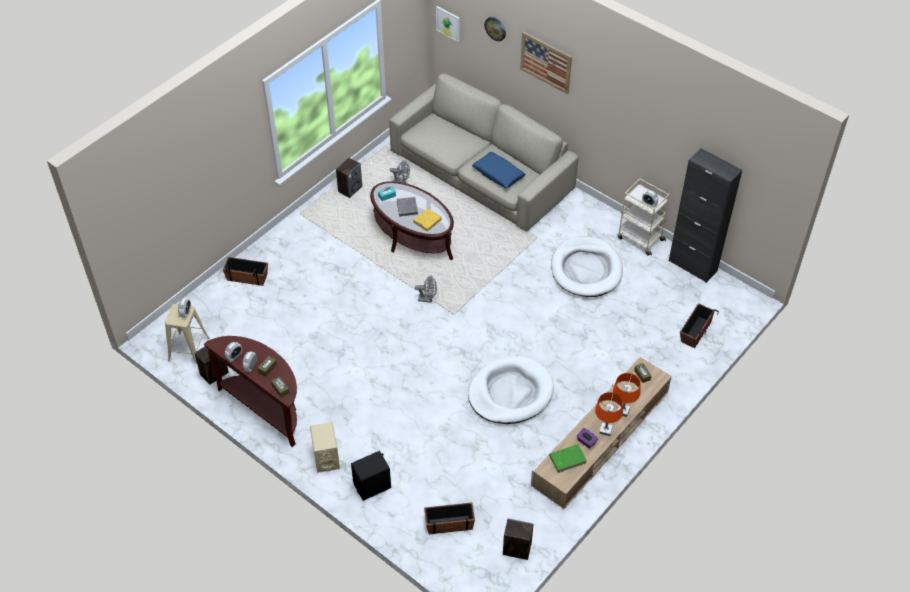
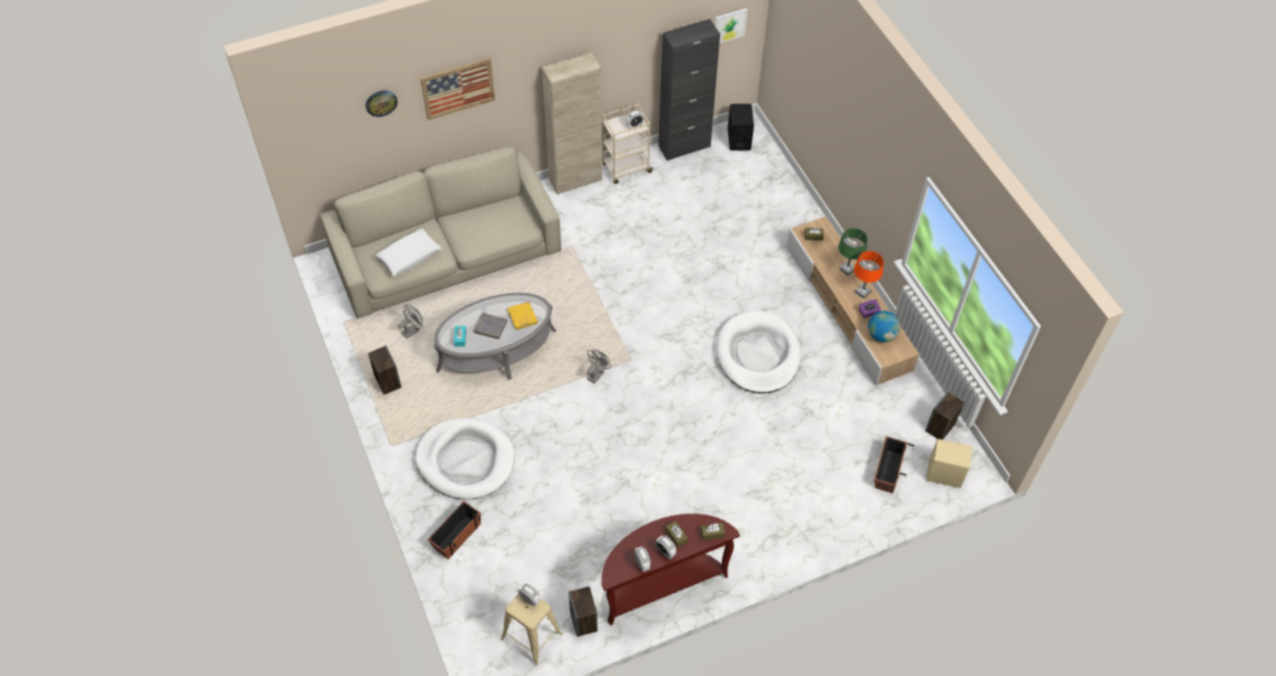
camera: 65 degrees left, 5 degrees up
beige speaker [310,422,340,473] -> beige speaker moved to [926,439,972,488]
black speaker [351,451,391,501] -> black speaker moved to [728,104,754,151]
brown coffee table [370,181,454,260] -> grey coffee table [433,293,556,380]
picture [436,6,460,42] -> picture moved to [715,8,747,43]
blue pillow [472,152,526,189] -> none
green book [549,444,587,473] -> globe [868,311,900,342]
white dog bed [551,237,623,297] -> white dog bed moved to [415,418,515,500]
orange table lamp [613,373,640,417] -> green table lamp [838,228,867,276]
planter [680,303,719,348] -> none
none -> white pillow [375,228,442,277]
none -> beige cabinet [542,52,602,195]

